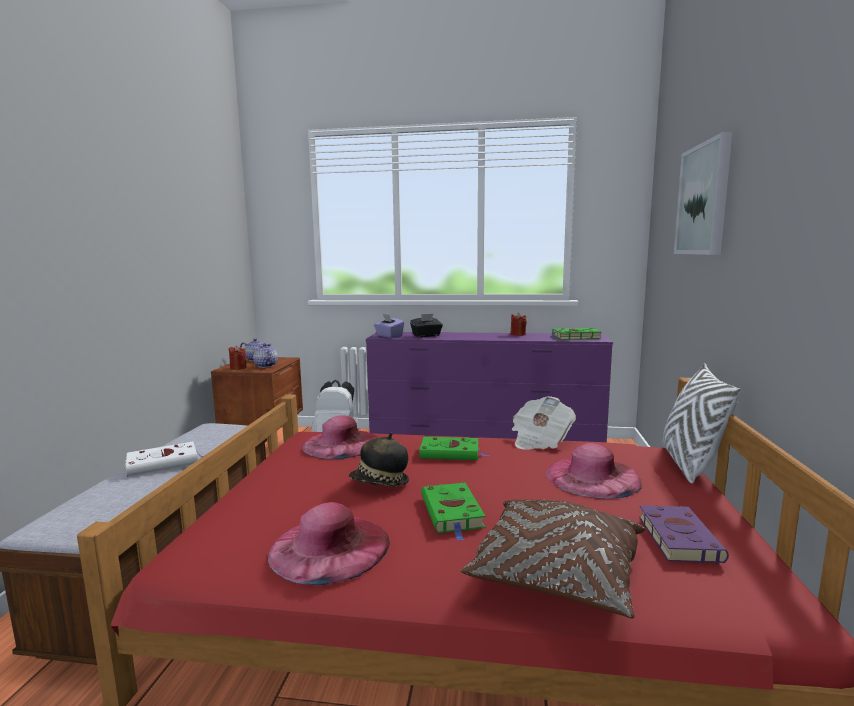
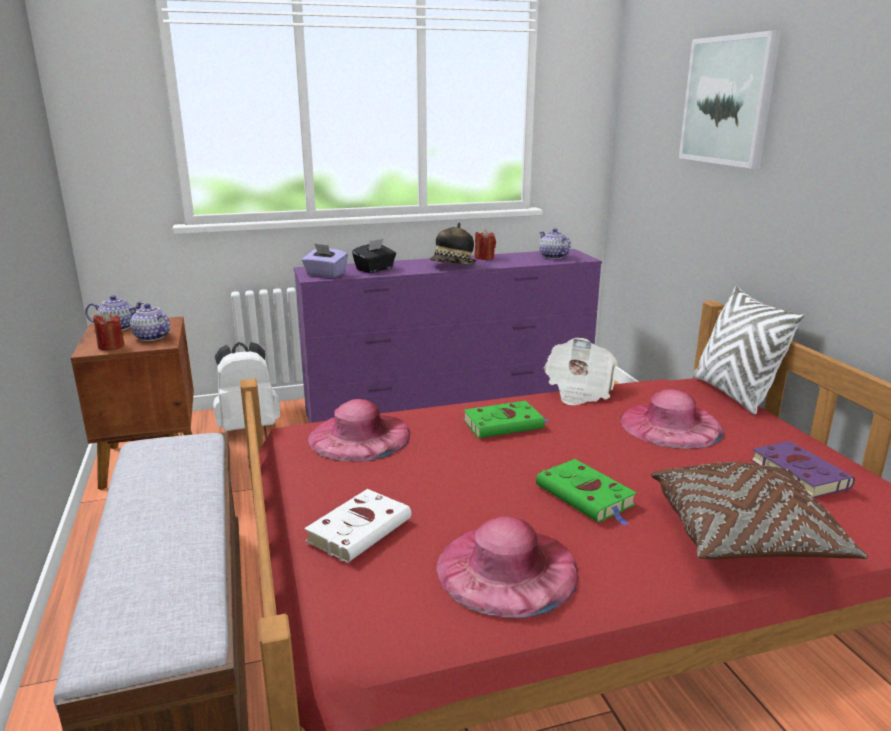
camera: 25 degrees left, 10 degrees up
white book [125,442,203,476] -> white book moved to [304,489,412,563]
hat [349,432,409,487] -> hat moved to [429,223,476,264]
green book [548,328,601,340] -> teapot [539,228,571,259]

